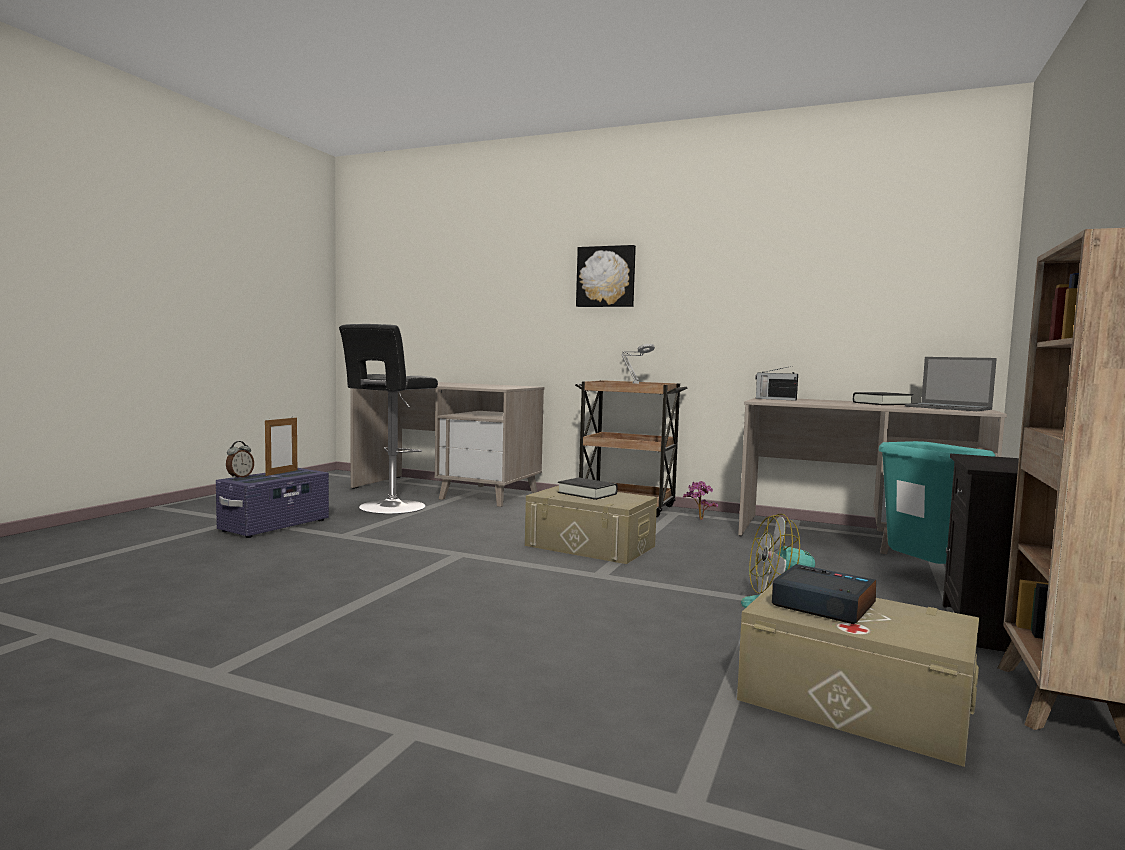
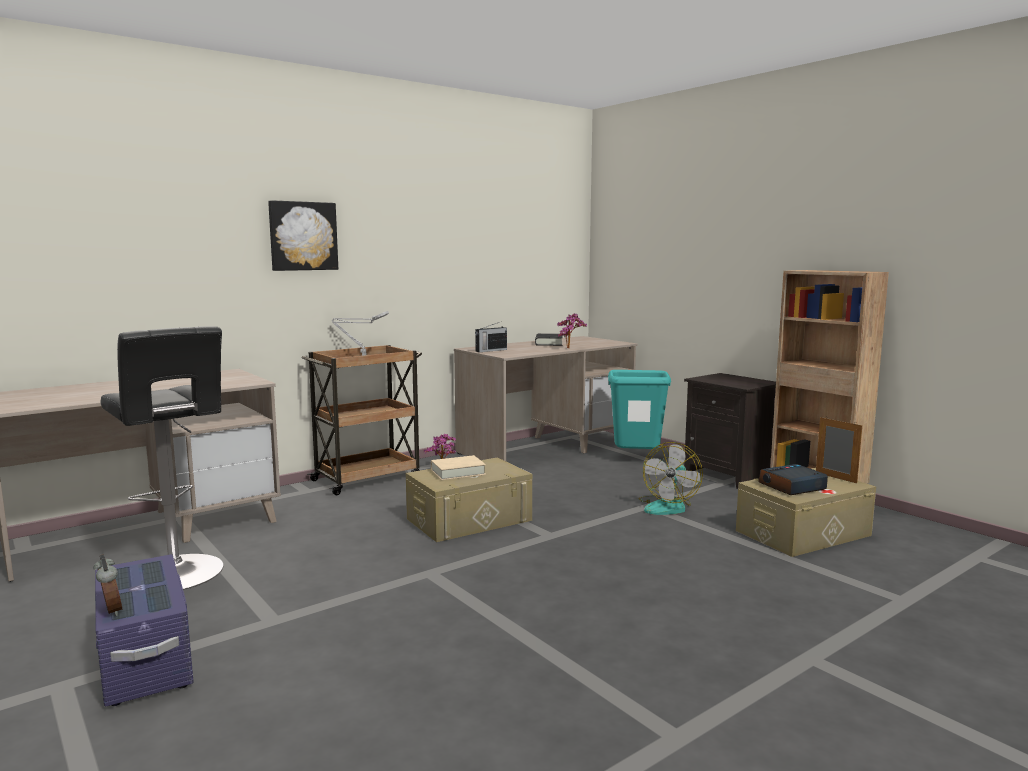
camera: 60 degrees left, 5 degrees up
picture frame [265,416,297,476] -> picture frame moved to [816,417,862,484]
black book [558,478,618,500] -> beige book [431,455,486,480]
laptop [905,357,997,411] -> none
none -> potted plant [557,314,587,348]

